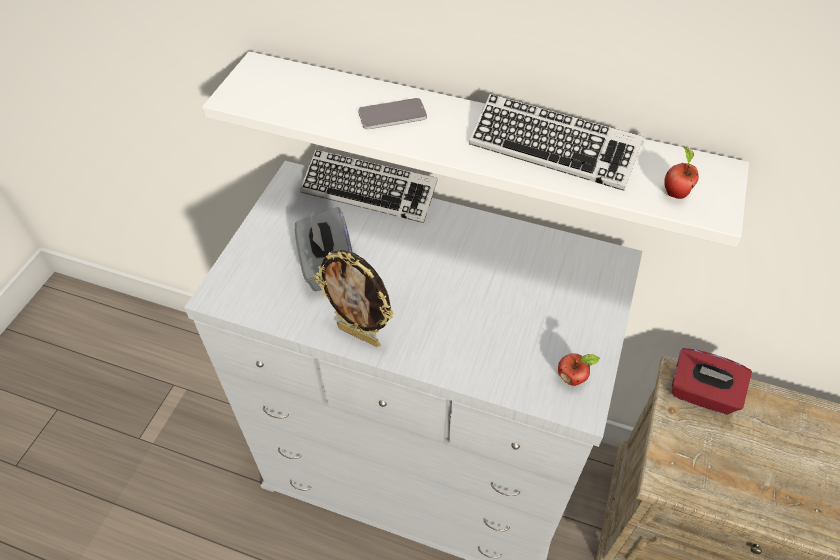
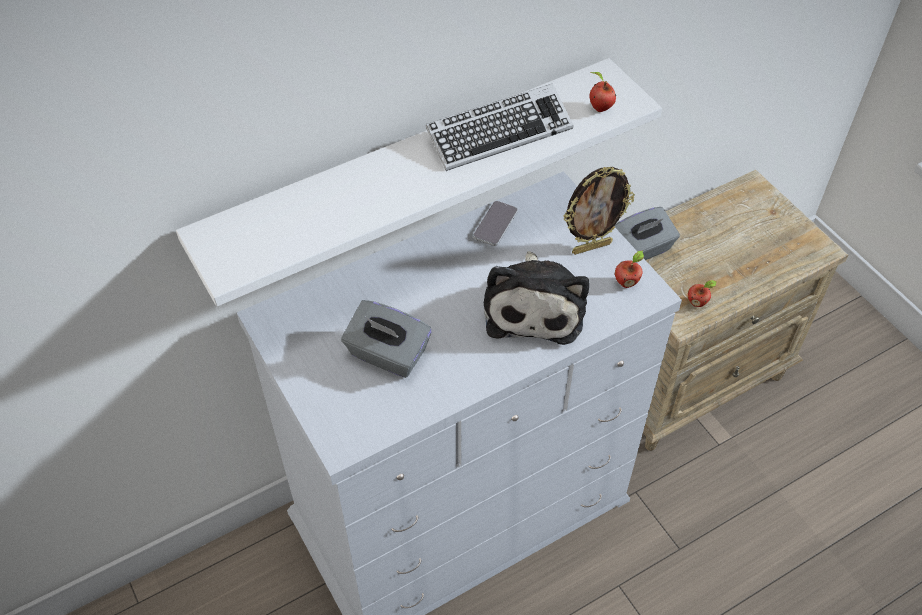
camera: 50 degrees left, 0 degrees up
keyboard [300,149,438,223] -> none
picture frame [314,250,394,347] -> picture frame moved to [564,167,635,255]
phone [358,98,427,129] -> phone moved to [473,201,518,246]
red tissue box [672,348,752,414] -> grey tissue box [614,207,680,260]
none -> plush toy [484,251,589,345]
none -> apple [688,280,717,307]

